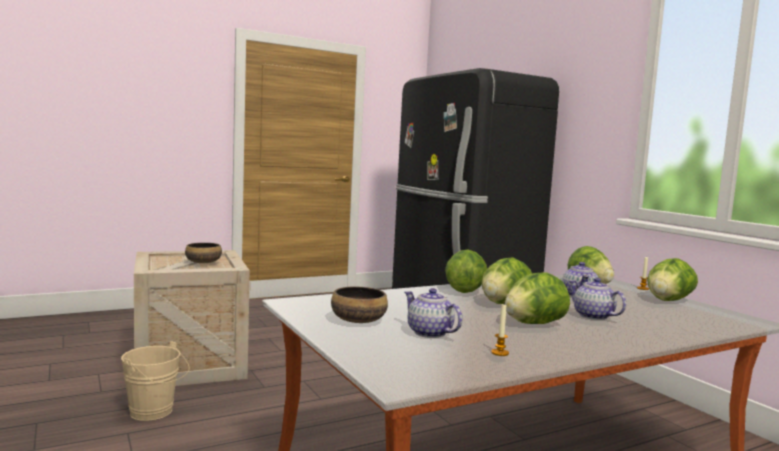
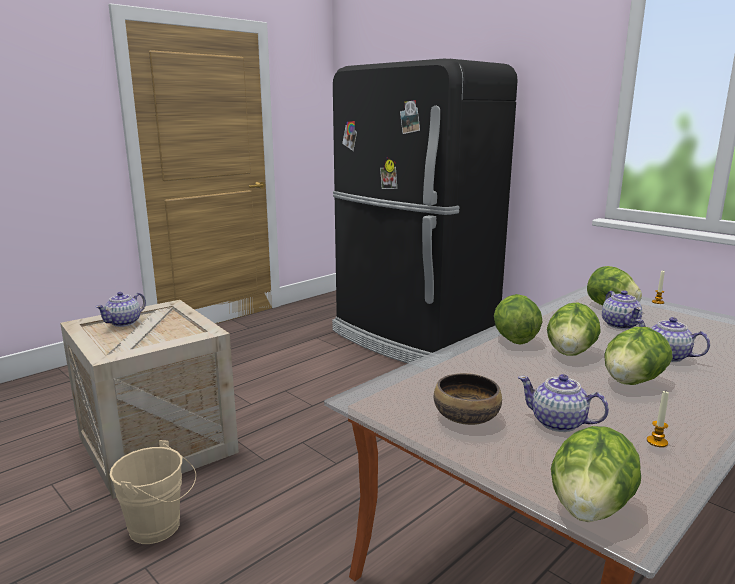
camera: 15 degrees left, 10 degrees up
bowl [185,243,222,263] -> none
lettuce [647,258,698,301] -> lettuce moved to [551,426,641,522]
none -> teapot [95,292,146,327]

